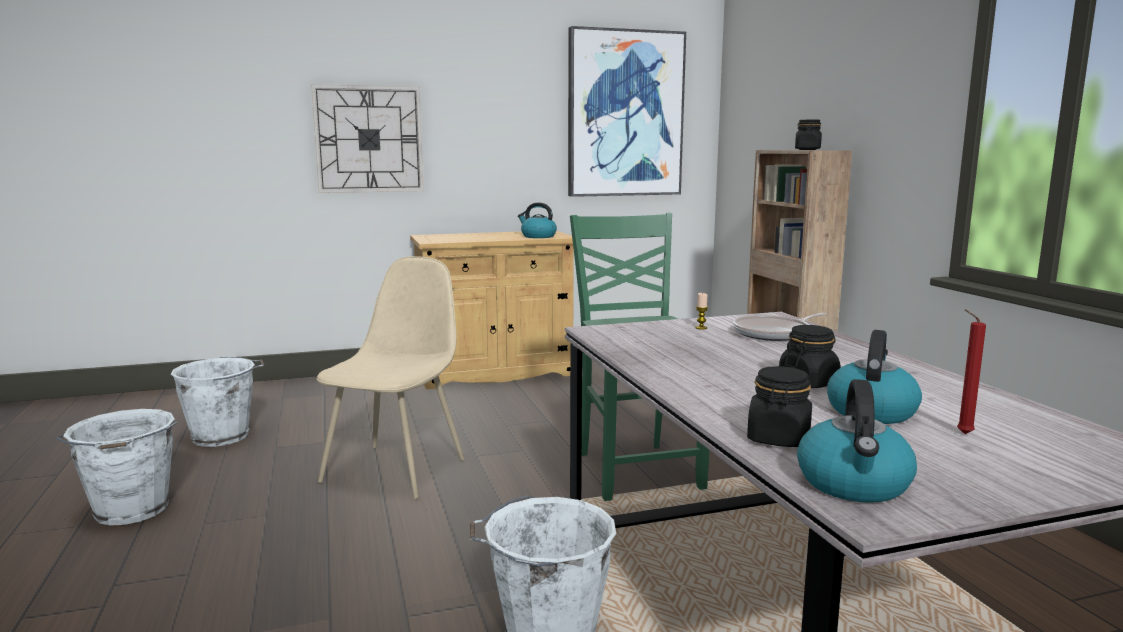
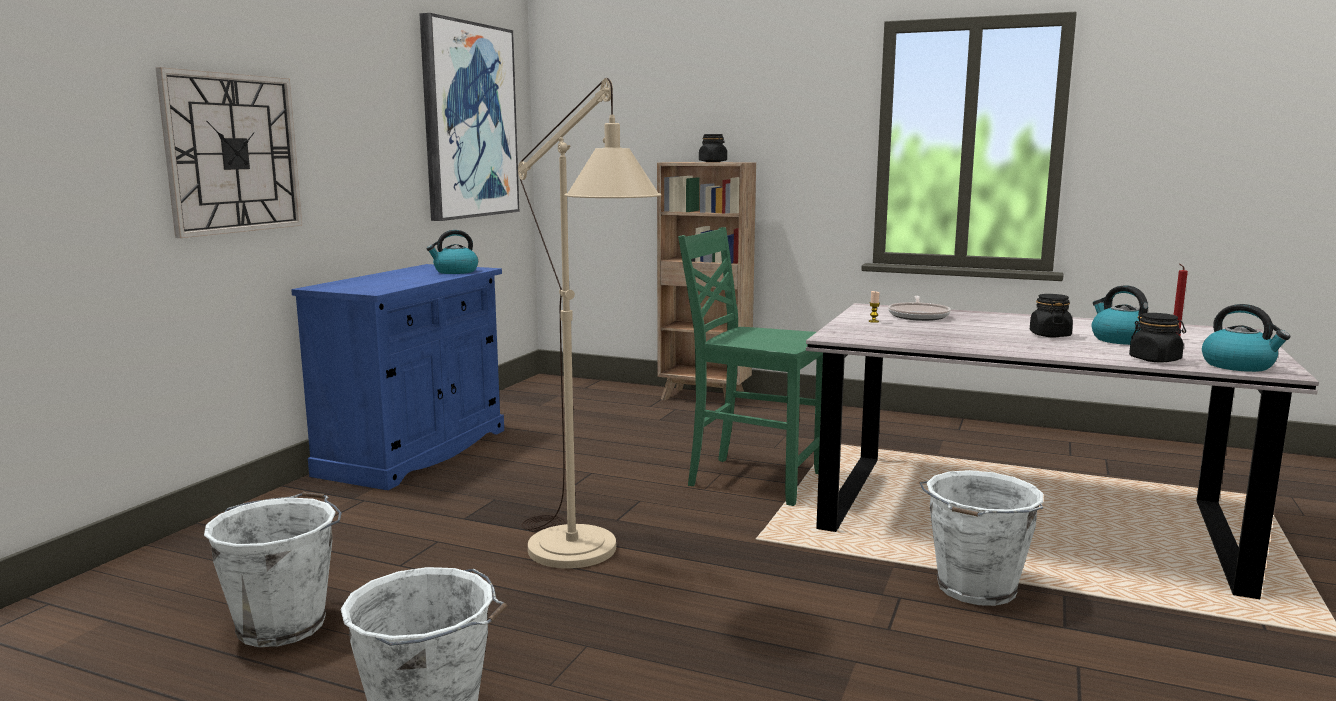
camera: 50 degrees left, 0 degrees up
beige chair [317,256,465,499] -> beige floor lamp [518,78,661,569]
beige cabinet [410,230,574,389] -> blue cabinet [291,264,504,490]

